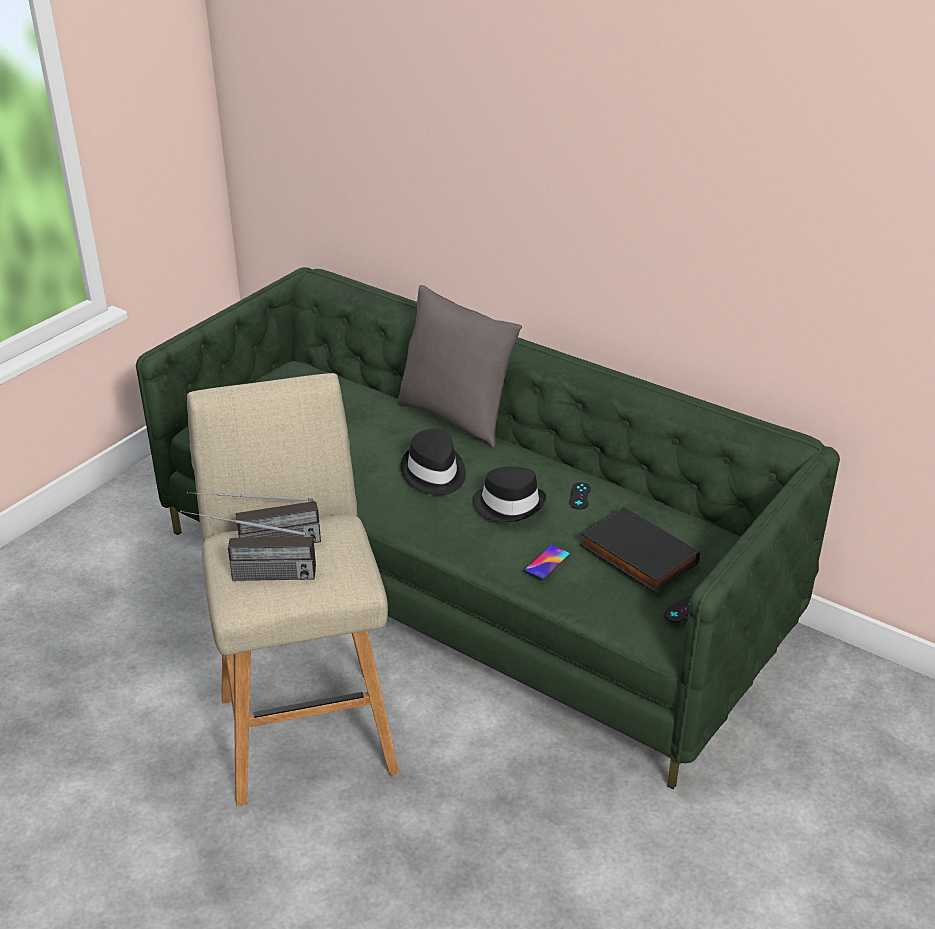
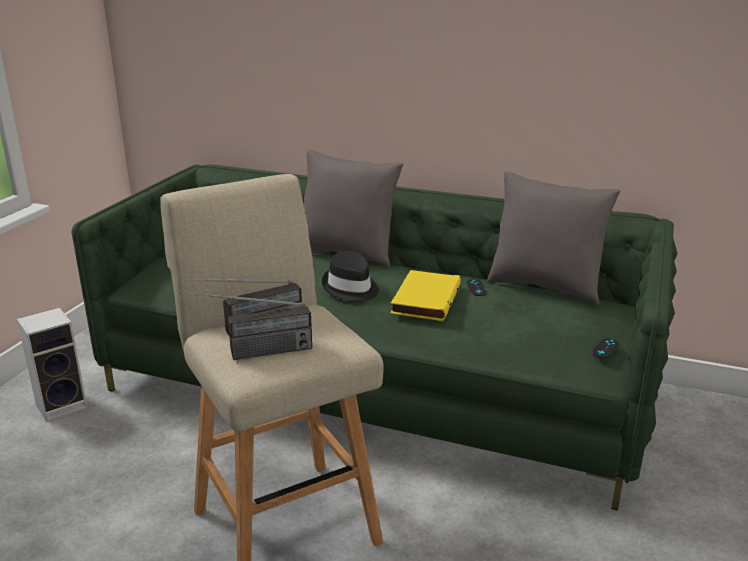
camera: 15 degrees left, 10 degrees down
black hat [473,466,546,522] -> yellow book [390,270,461,321]
phone [524,545,570,580] -> none
black book [580,507,700,592] -> none
none -> speaker [17,308,88,422]
none -> grey pillow [487,172,621,305]

